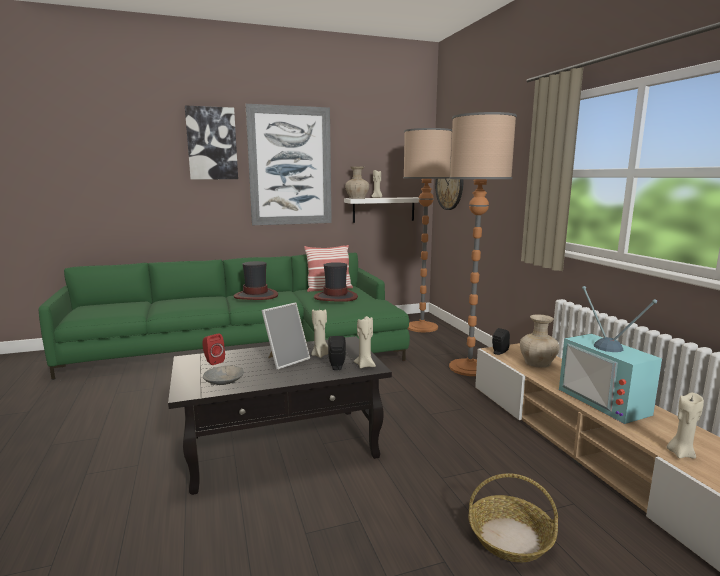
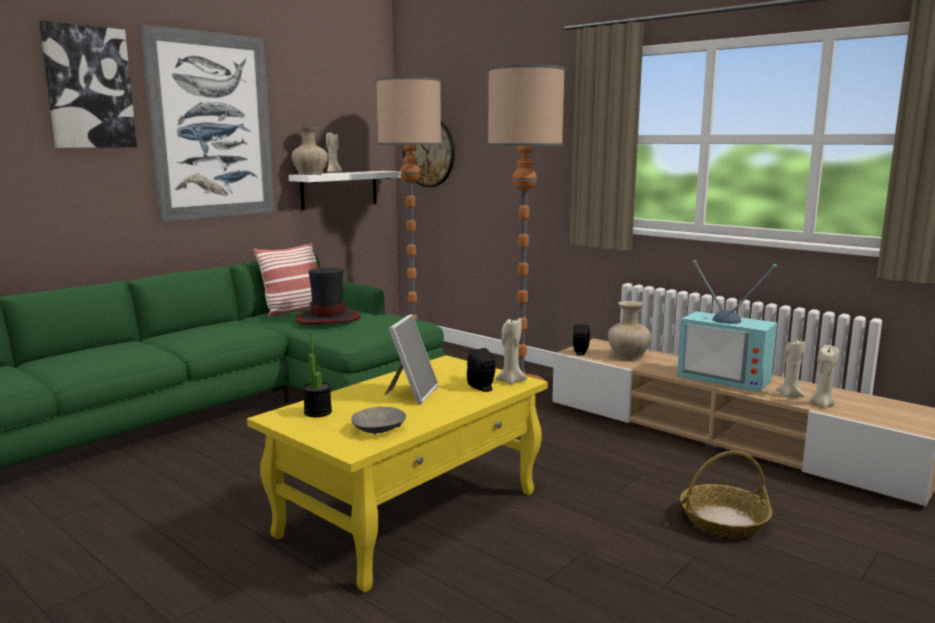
camera: 30 degrees left, 0 degrees up
black coffee table [168,336,392,495] -> yellow coffee table [247,355,548,592]
red speaker [202,334,225,365] -> potted plant [303,332,332,417]
hat [234,261,278,300] -> none
beige candle [311,309,328,358] -> beige candle moved to [776,340,805,397]

